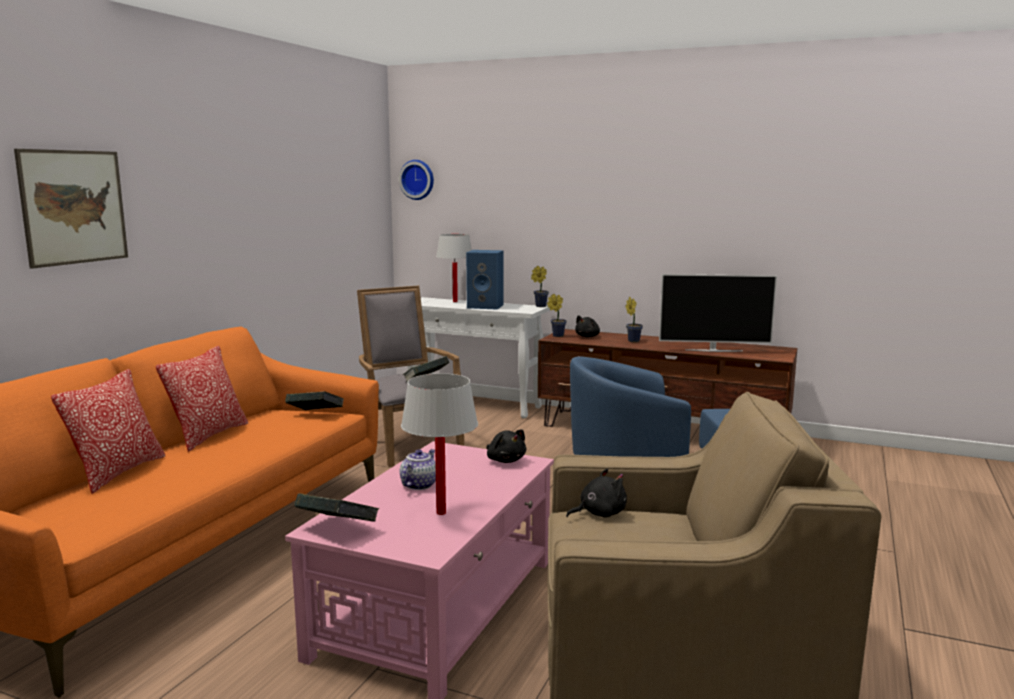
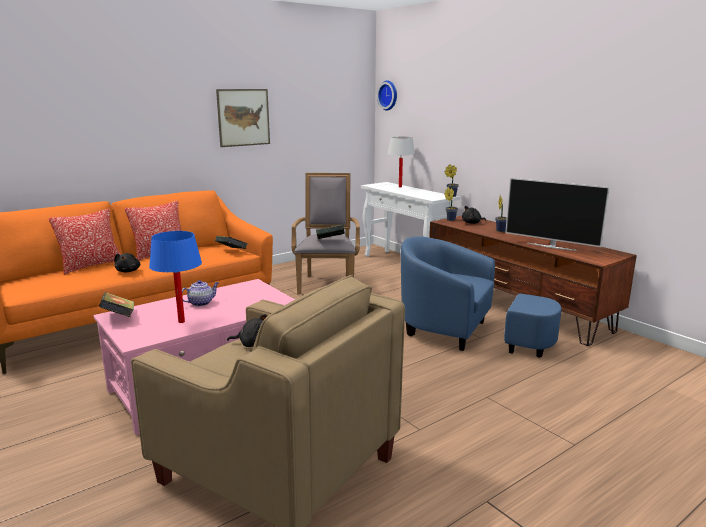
camera: 30 degrees right, 5 degrees up
picture [14,149,128,269] -> picture moved to [216,89,270,147]
white table lamp [401,373,478,515] -> blue table lamp [149,231,202,323]
blue speaker [466,250,503,310] -> none
black plush toy [486,429,526,463] -> black plush toy moved to [114,253,140,272]

